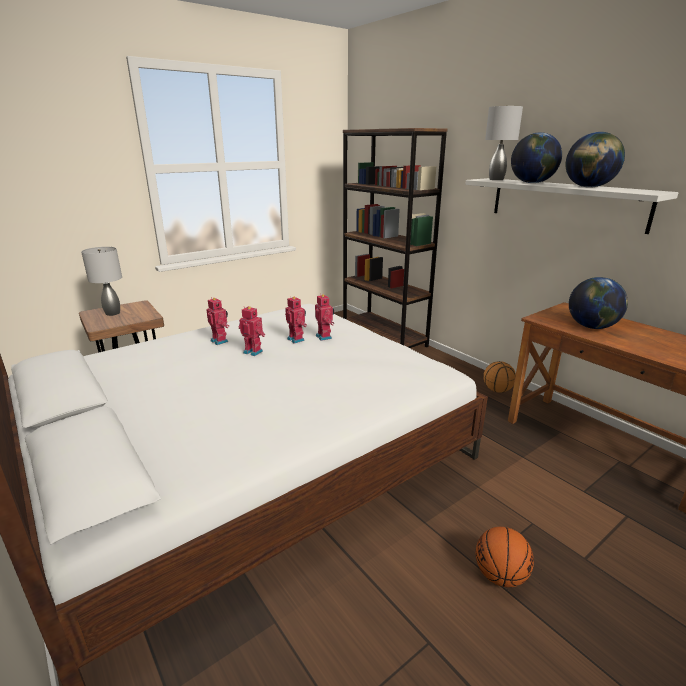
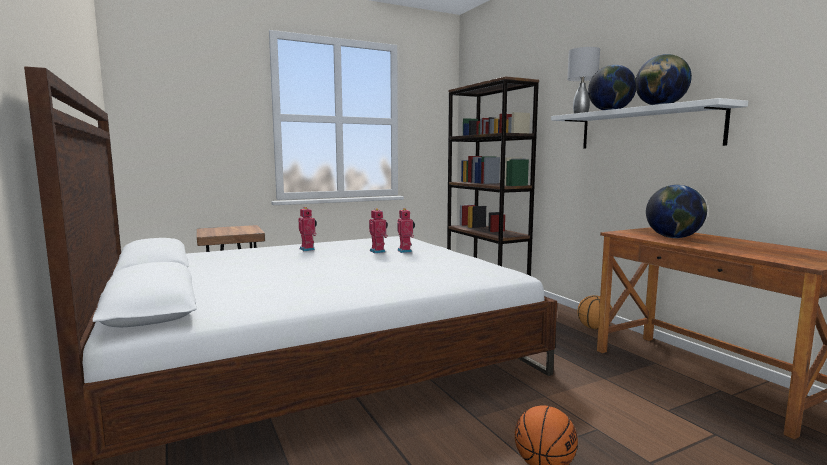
camera: 10 degrees right, 15 degrees down
grey table lamp [81,247,122,316] -> none
toy robot [239,306,265,356] -> none

